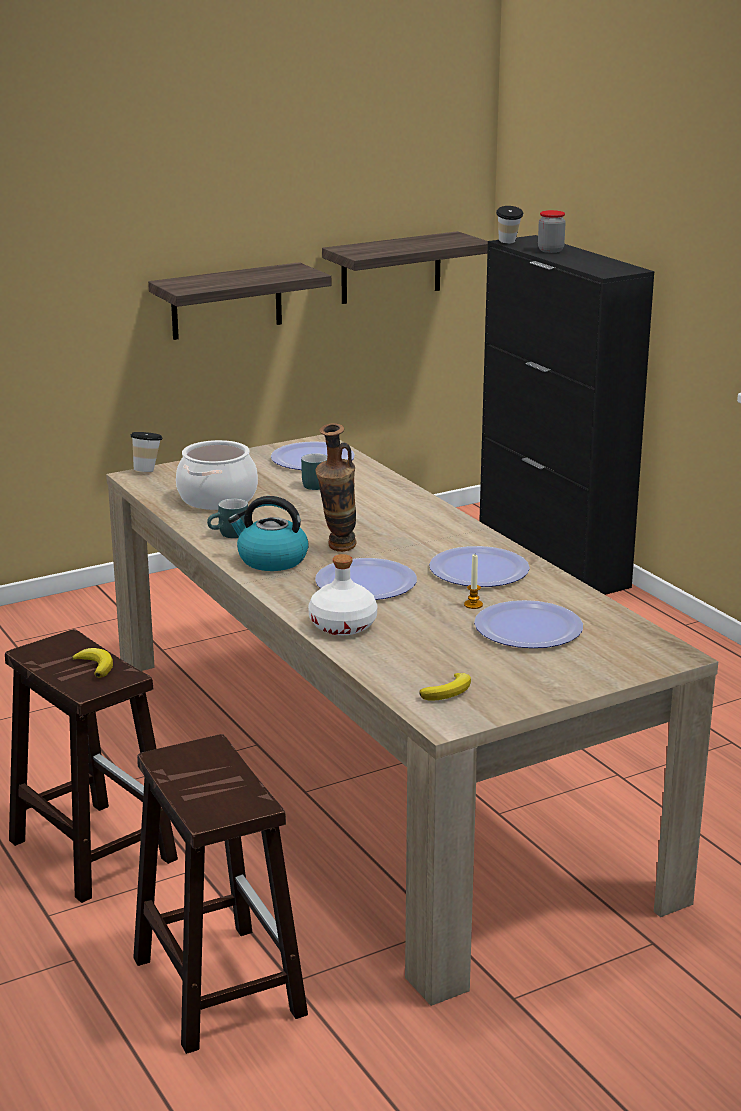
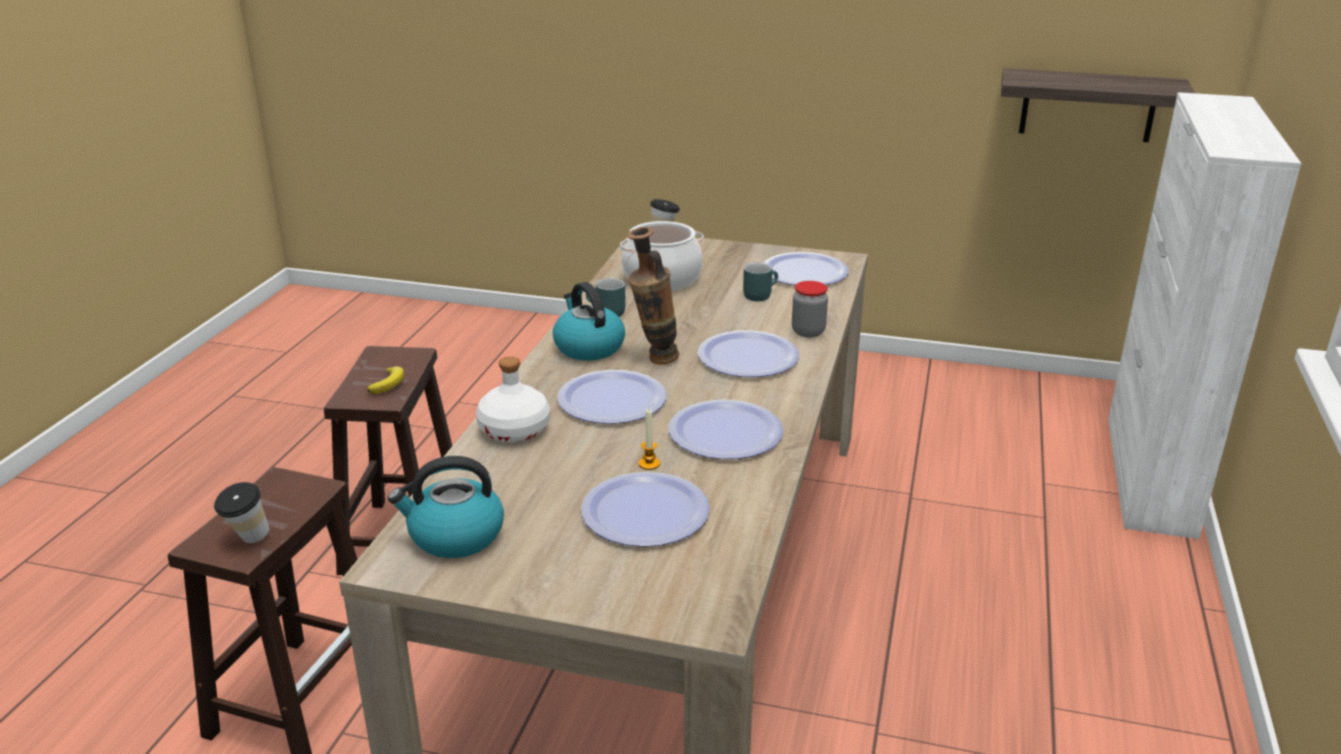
camera: 45 degrees right, 5 degrees up
shelf [148,262,331,340] -> none
banana [419,673,471,701] -> kettle [388,456,504,558]
black cabinet [479,235,655,595] -> white cabinet [1108,92,1302,539]
cup [496,206,524,244] -> cup moved to [214,482,269,543]
jar [538,210,566,253] -> jar moved to [792,281,828,338]
none -> plate [698,330,799,377]

